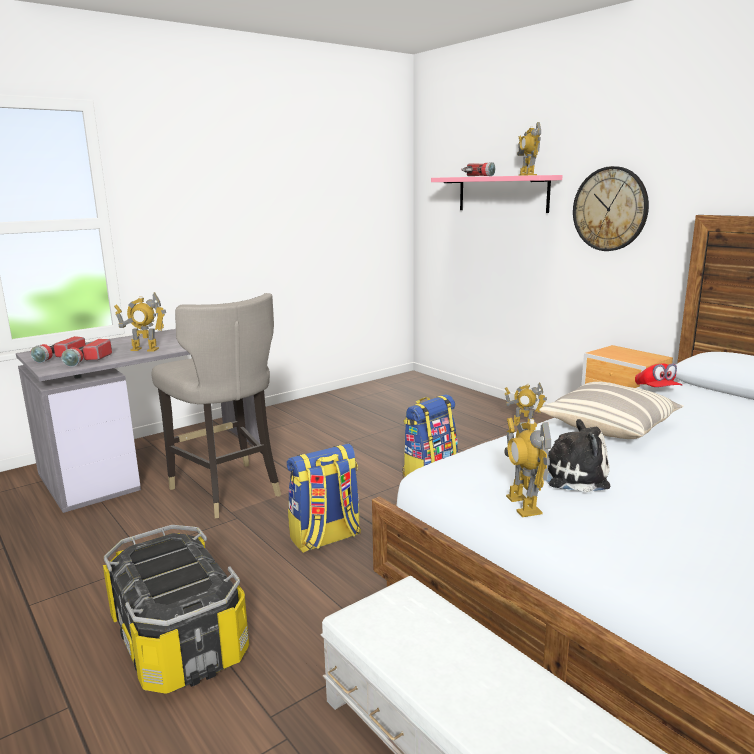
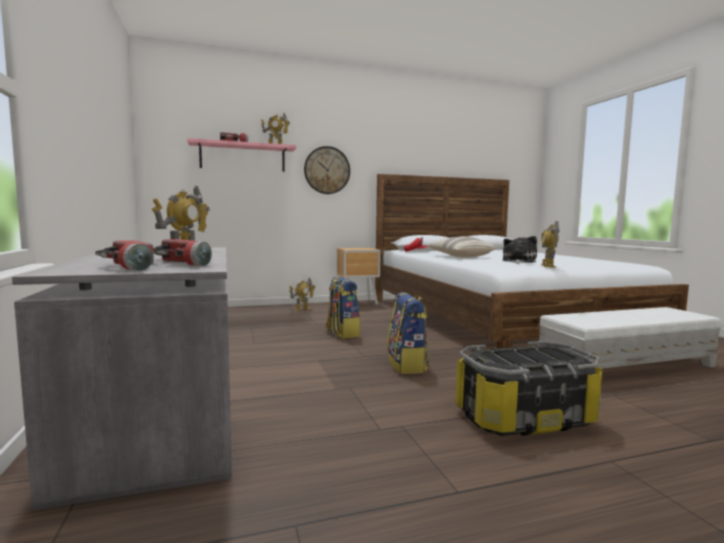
camera: 70 degrees left, 10 degrees down
grey stool [151,293,281,518] -> none
toy robot [504,418,551,517] -> toy robot turned 90 degrees clockwise [541,221,560,267]

